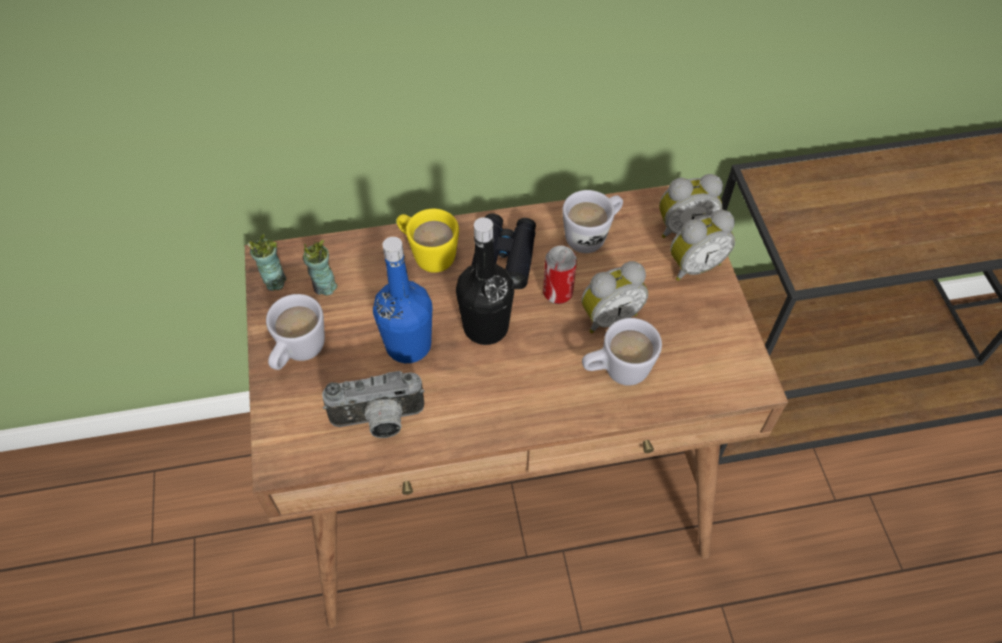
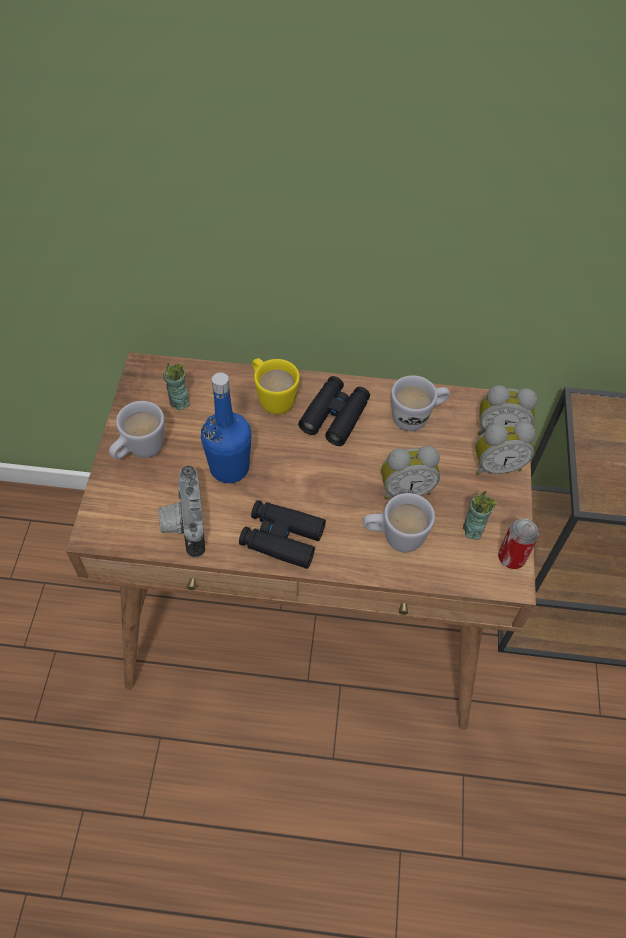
camera: 15 degrees right, 0 degrees up
cup [248,234,287,291] -> cup moved to [463,491,498,540]
camera [322,371,425,438] -> camera turned 75 degrees clockwise [158,465,205,558]
black bottle [456,217,514,345] -> none
can [543,246,577,304] -> can moved to [498,518,539,569]
none -> black binoculars [239,500,326,569]

